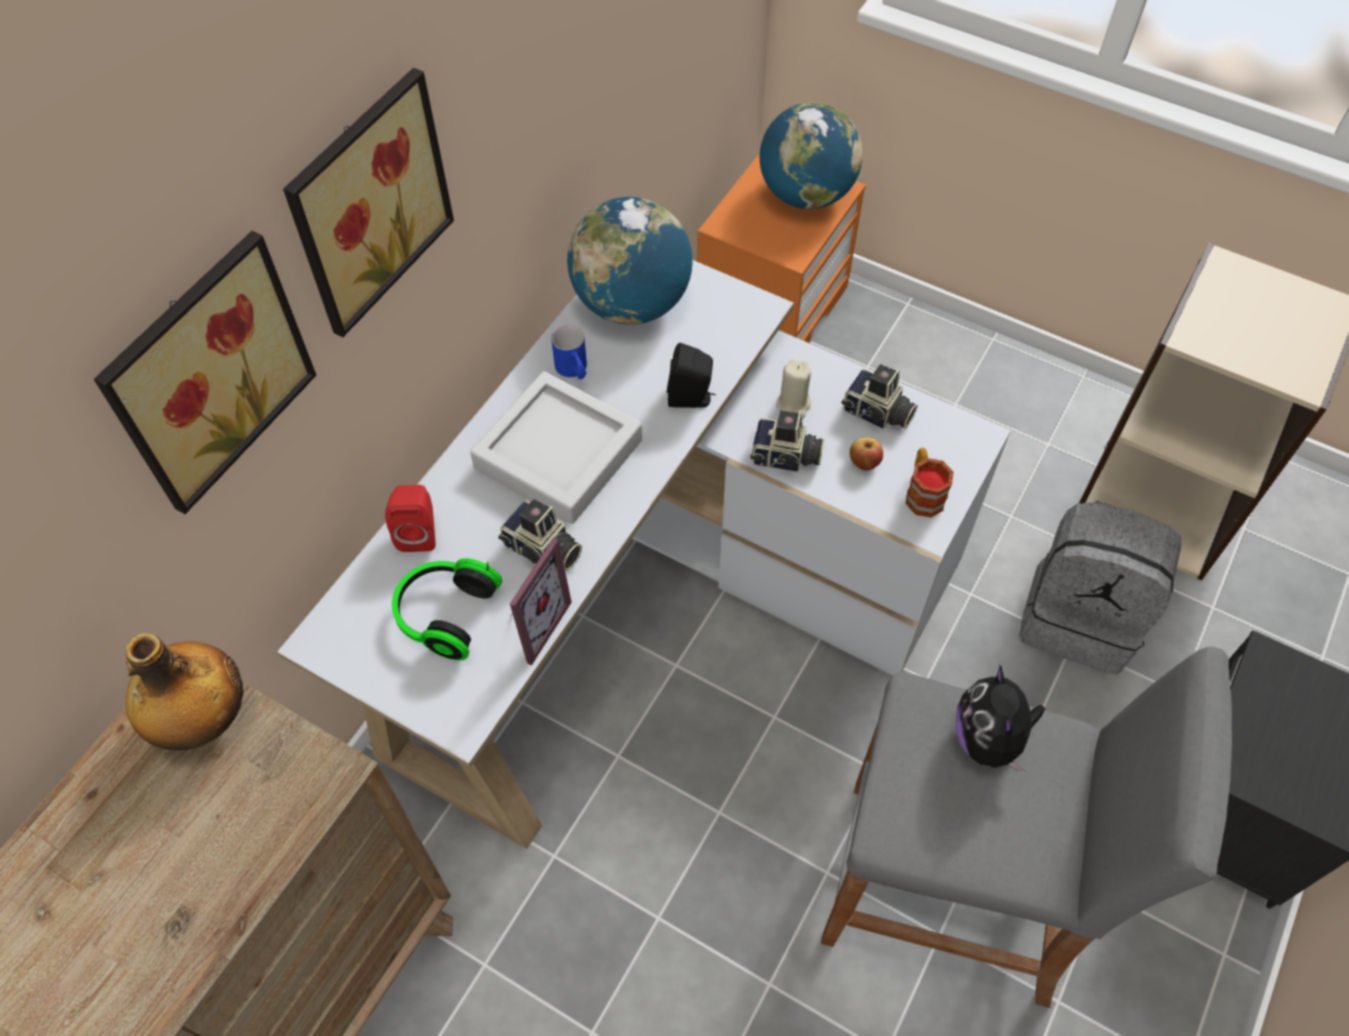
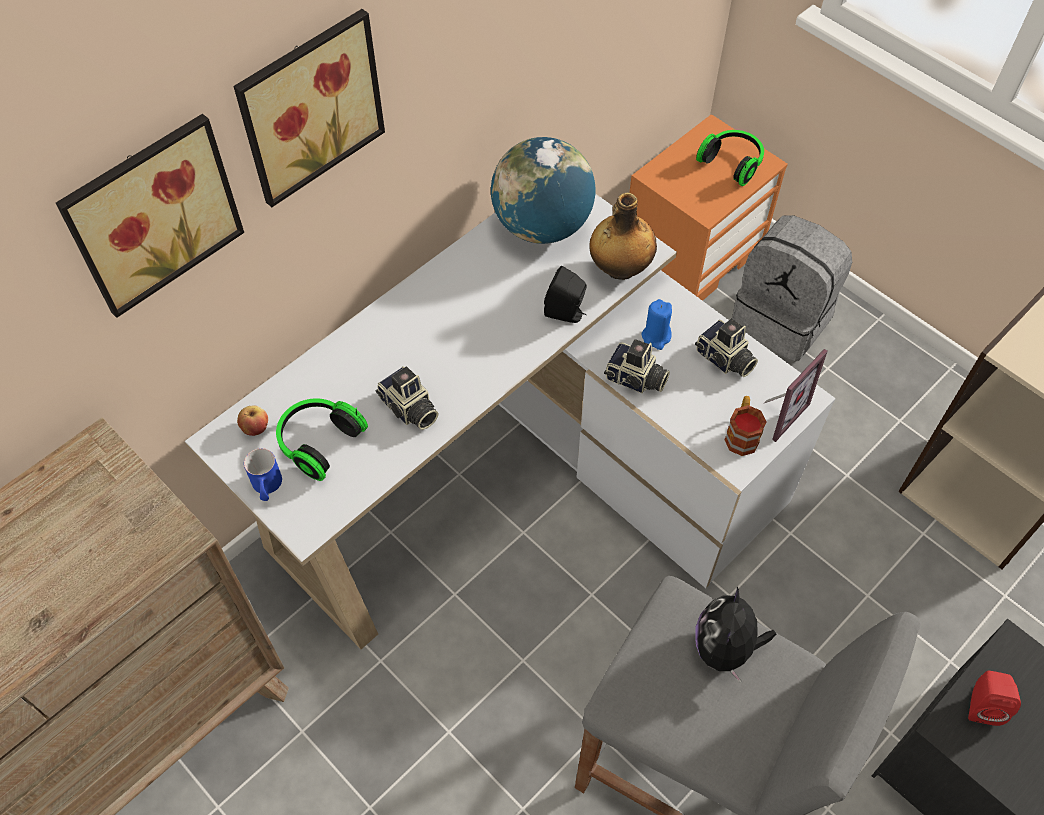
camera: 15 degrees right, 0 degrees up
bottle [125,633,244,751] -> bottle moved to [589,193,657,280]
red speaker [385,485,435,552] -> red speaker moved to [968,671,1021,726]
grey tray [470,371,642,524] -> none
picture frame [510,538,572,665] -> picture frame moved to [763,349,828,442]
blue mug [551,325,587,379] -> blue mug moved to [244,448,282,501]
globe [759,102,863,209] -> headphones [696,130,764,186]
beige candle [776,360,811,418] -> blue candle [642,299,672,350]
apple [850,437,883,470] -> apple moved to [237,406,268,436]
grey backpack [1019,500,1181,674] -> grey backpack moved to [732,215,852,361]

